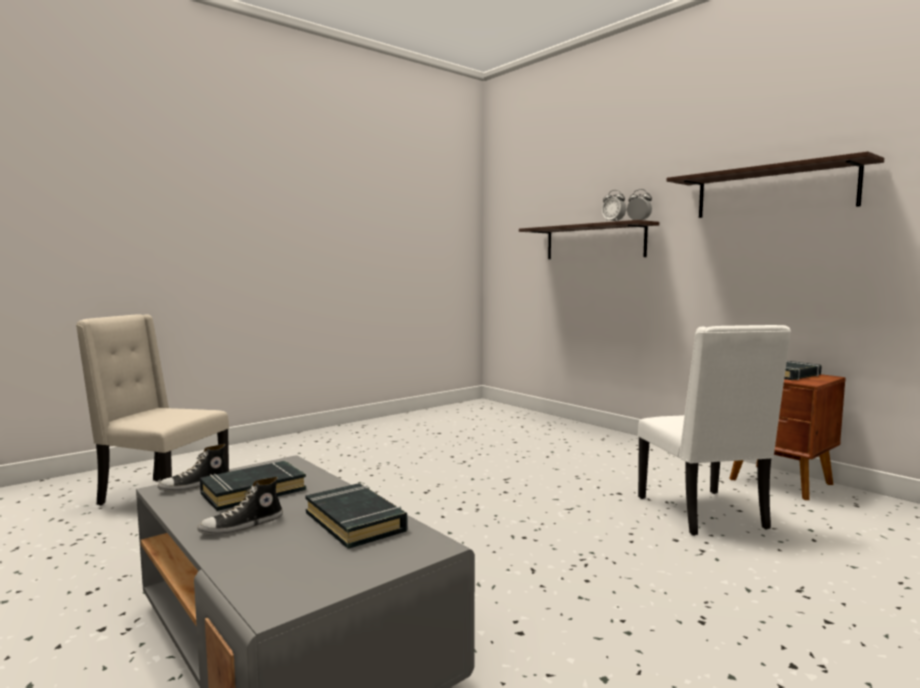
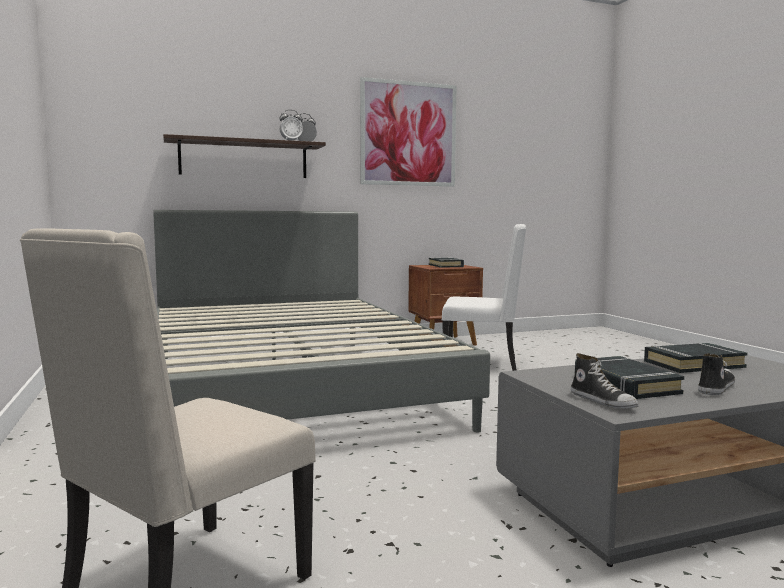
camera: 70 degrees left, 0 degrees up
shoe [197,477,283,535] -> shoe turned 120 degrees counterclockwise [698,353,735,395]
shelf [667,151,884,218] -> picture [360,77,456,187]
none -> grey bed [153,210,490,433]

